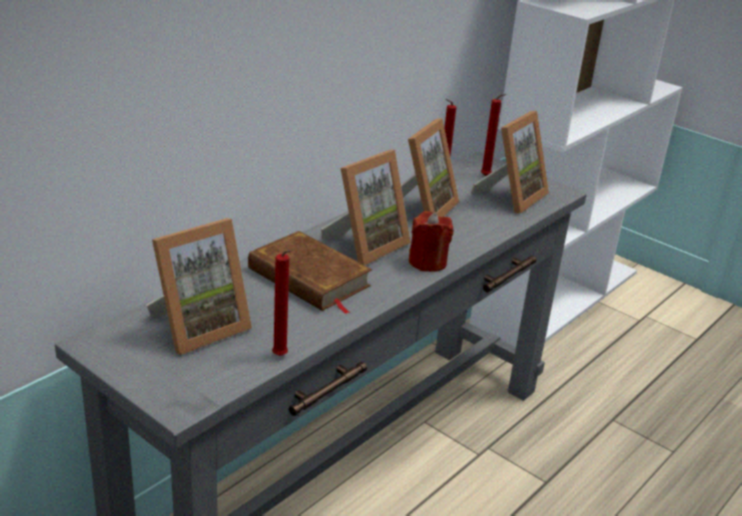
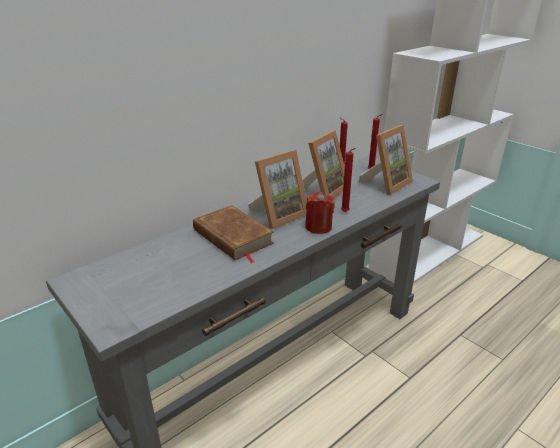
camera: 10 degrees right, 0 degrees up
picture frame [146,218,252,355] -> none
red candle [272,250,292,356] -> red candle moved to [341,148,356,212]

